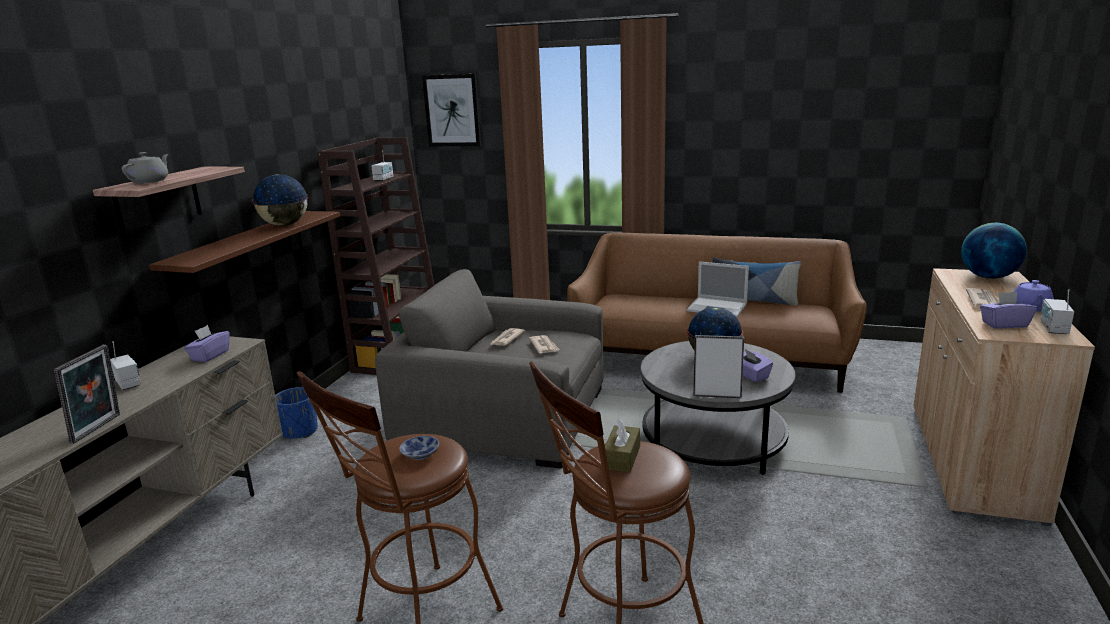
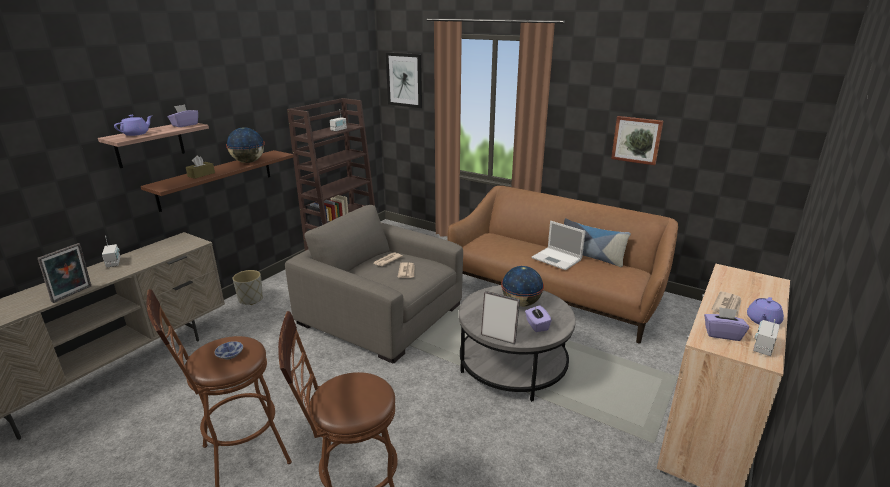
camera: 15 degrees right, 5 degrees up
grey teapot [121,152,169,184] -> purple teapot [114,115,152,136]
purple tissue box [184,325,229,362] -> purple tissue box moved to [167,104,198,127]
blue planter [275,387,318,439] -> grey planter [233,270,263,305]
brown tissue box [605,418,640,473] -> brown tissue box moved to [186,156,215,179]
globe [961,223,1027,279] -> none
none -> picture [611,116,663,165]

